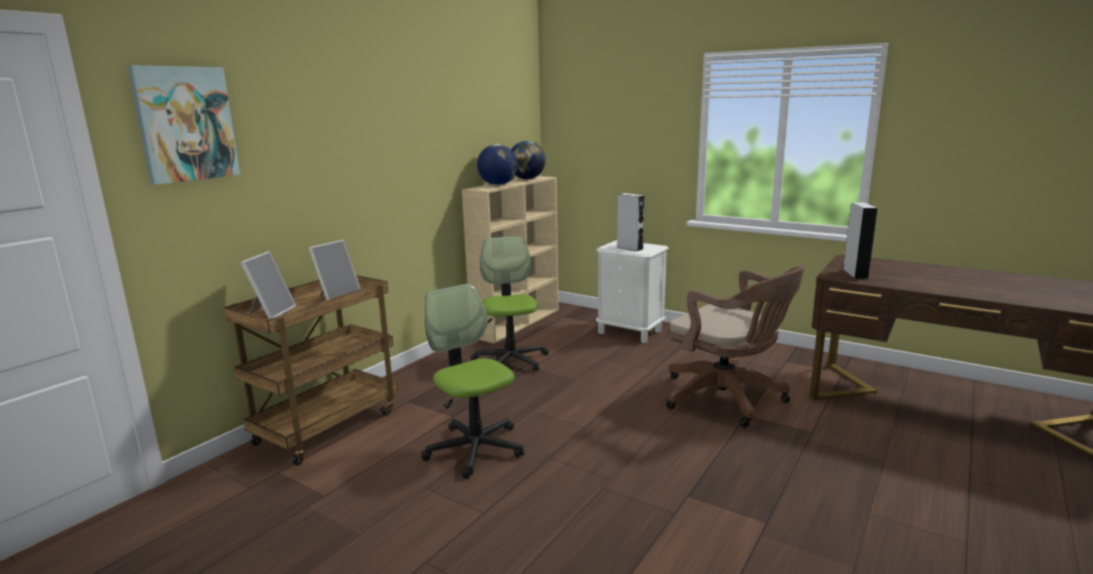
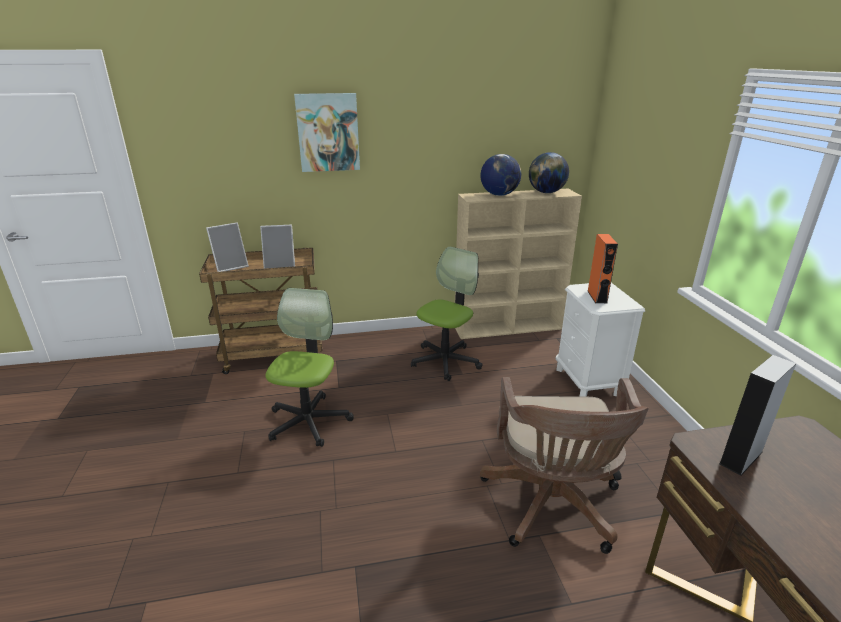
camera: 45 degrees right, 10 degrees up
picture [128,65,240,185] -> picture moved to [294,93,360,172]
grey speaker [617,193,644,251] -> orange speaker [588,234,618,304]

